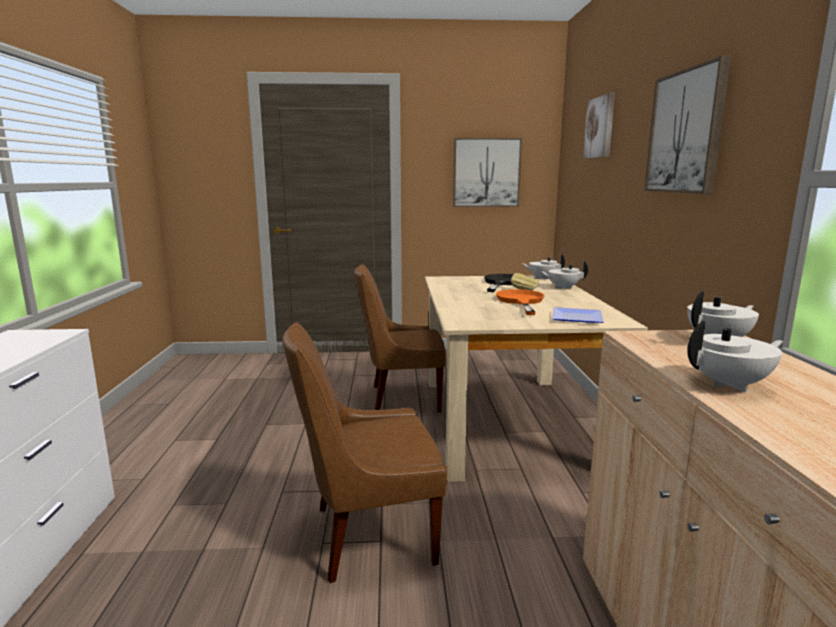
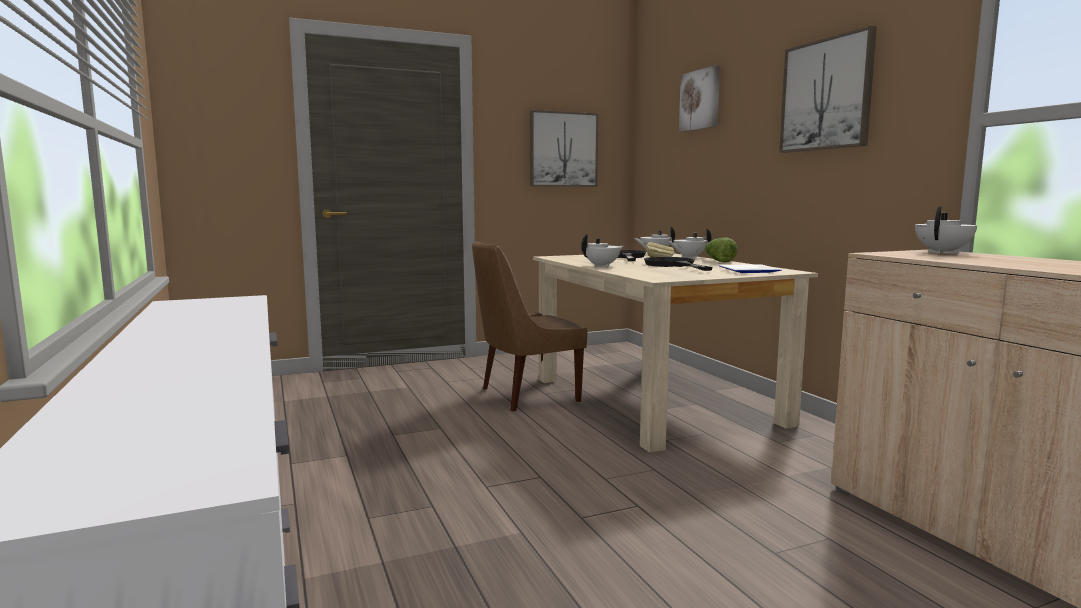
camera: 20 degrees left, 5 degrees down
brown chair [282,322,447,583] -> none
orange frying pan [496,289,544,315] -> black frying pan [644,257,713,271]
white teapot [687,321,783,393] -> white teapot moved to [581,234,623,267]
none -> lettuce [705,238,737,263]

